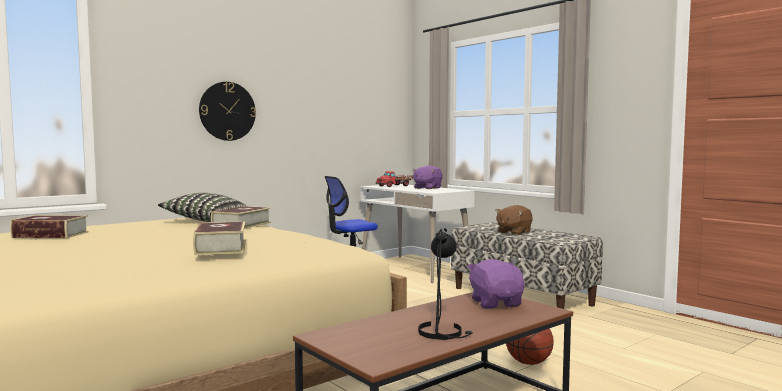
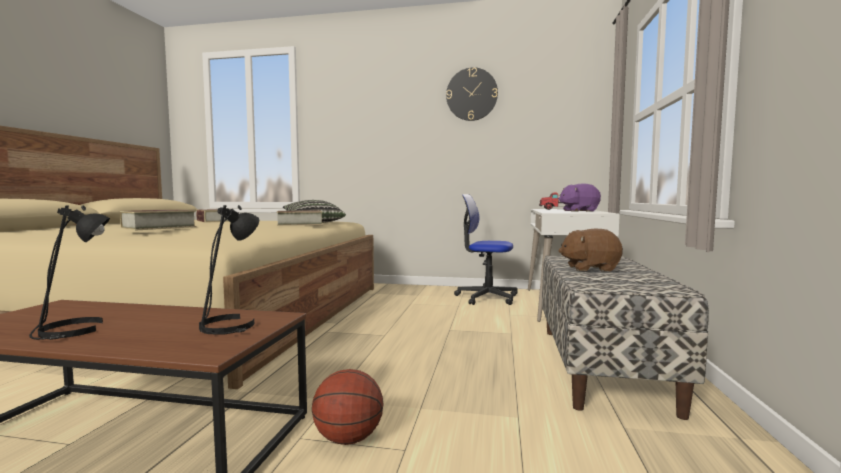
camera: 50 degrees right, 0 degrees up
wall clock [199,82,256,141] -> wall clock moved to [446,67,498,121]
purple plush toy [467,259,524,309] -> black table lamp [199,205,259,335]

